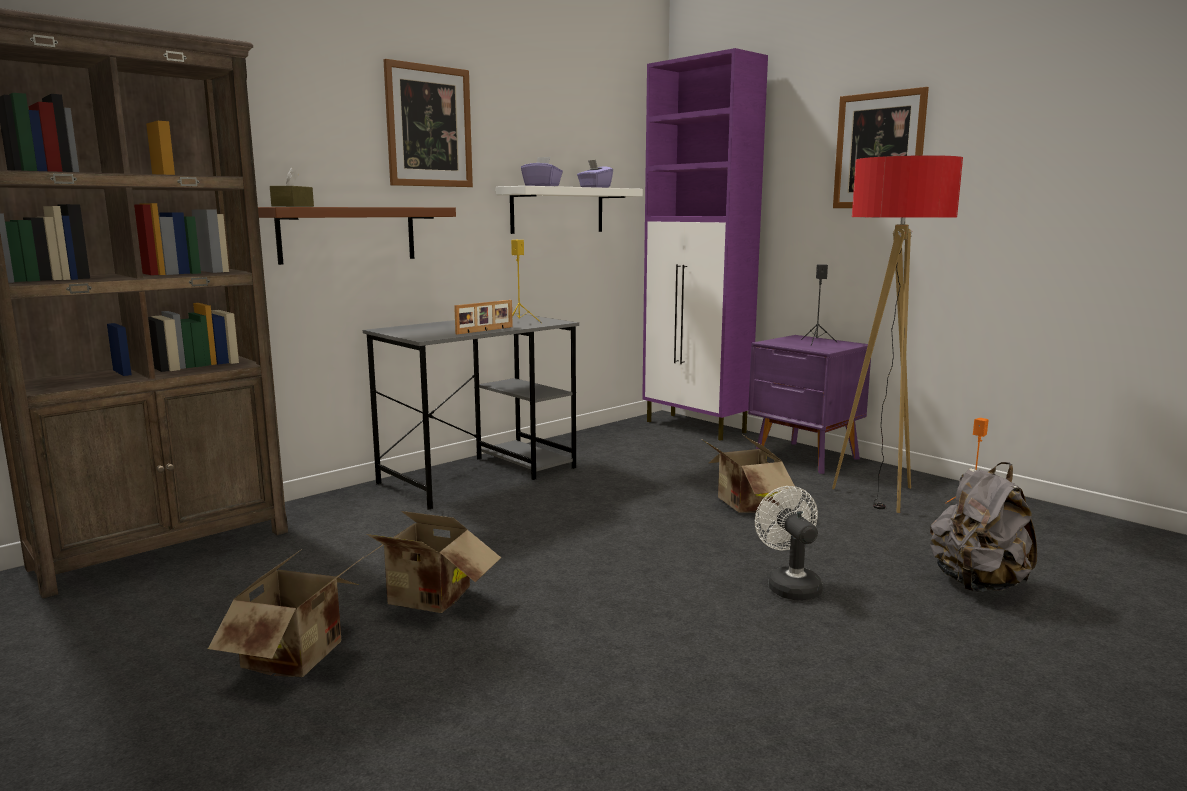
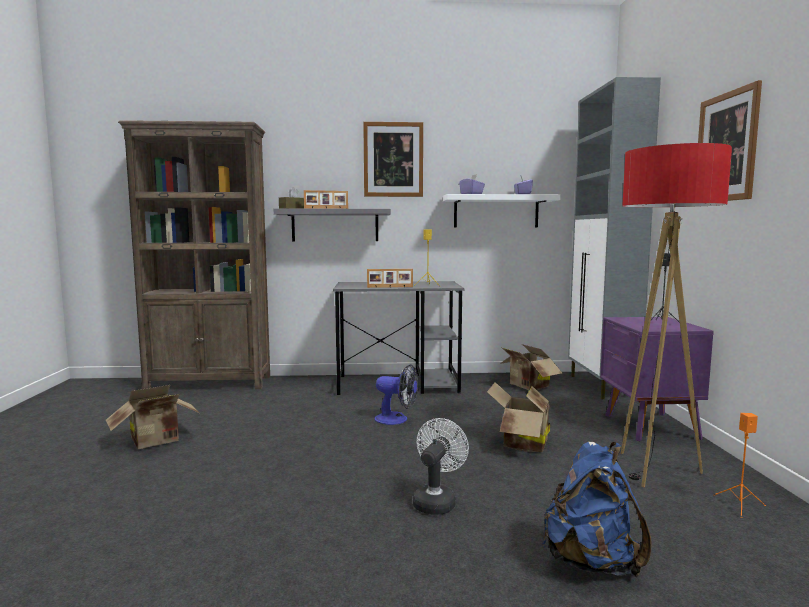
camera: 40 degrees right, 5 degrees down
brown shelf [258,207,456,265] -> grey shelf [274,208,391,241]
cardboard box [358,511,501,613] -> cardboard box moved to [500,344,562,390]
purple cabinet [642,48,768,441] -> grey cabinet [568,77,661,399]
grey backpack [930,462,1037,592] -> blue backpack [543,442,652,577]
none -> picture frame [304,190,348,209]
none -> fan [375,364,418,425]

